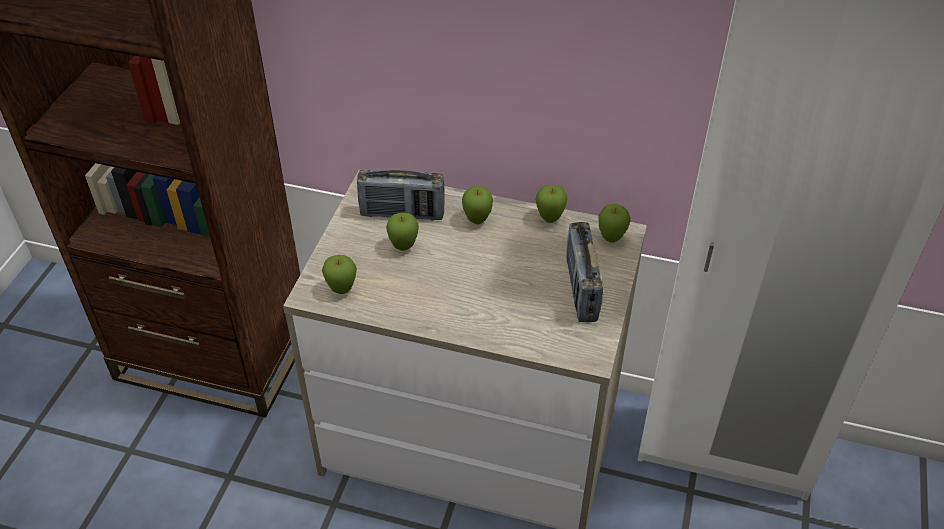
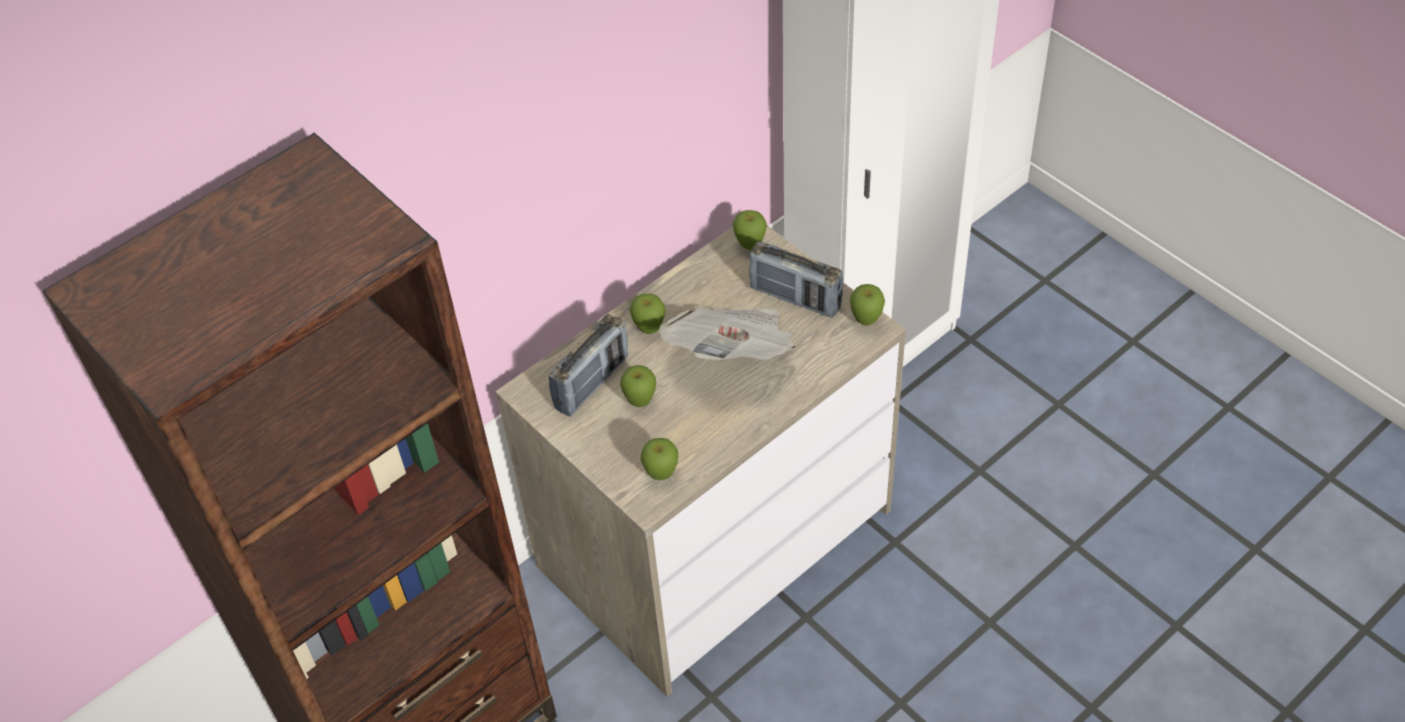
camera: 55 degrees left, 5 degrees up
apple [536,185,567,223] -> apple moved to [850,284,885,326]
none -> newspaper [659,306,796,360]

